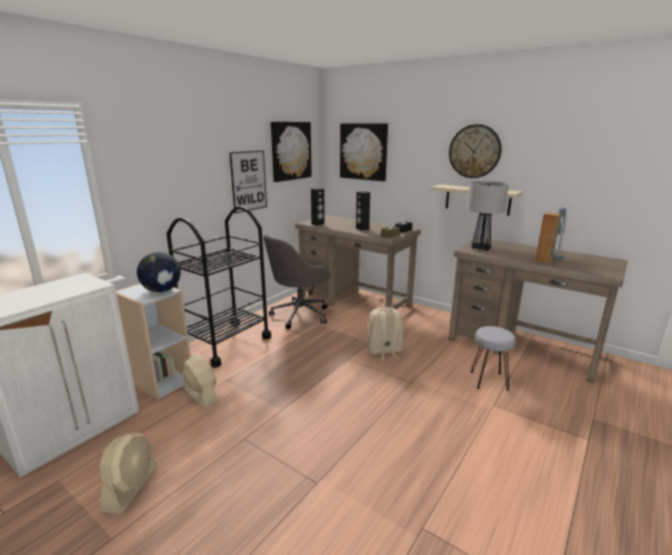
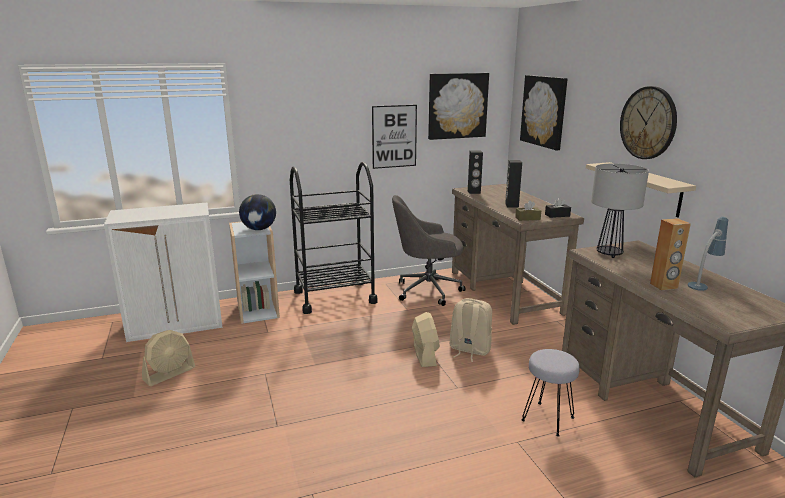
camera: 35 degrees right, 0 degrees up
beige fan [182,354,218,409] -> beige fan moved to [412,312,440,367]

